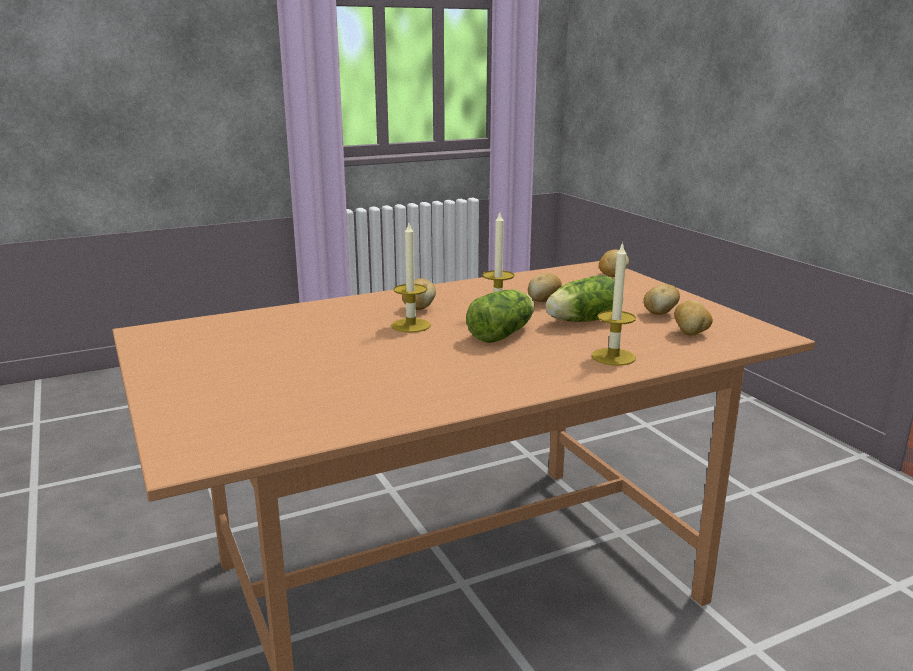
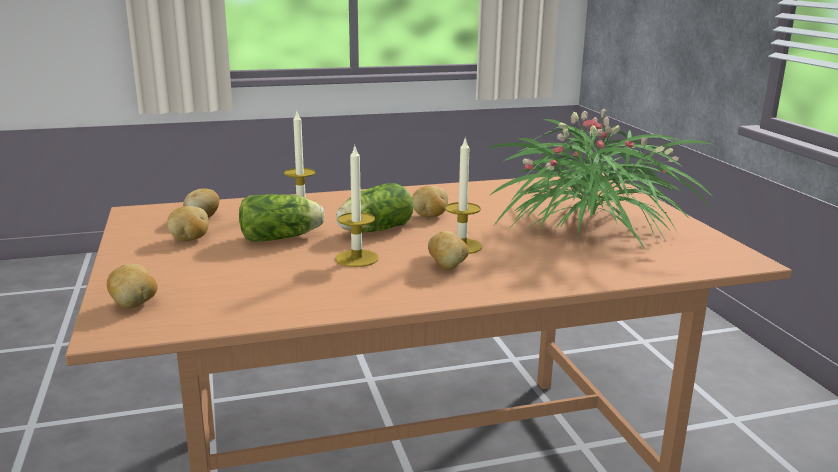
camera: 170 degrees left, 0 degrees up
potato [528,273,562,302] -> potato moved to [412,185,448,217]
none -> potted plant [486,109,714,251]

